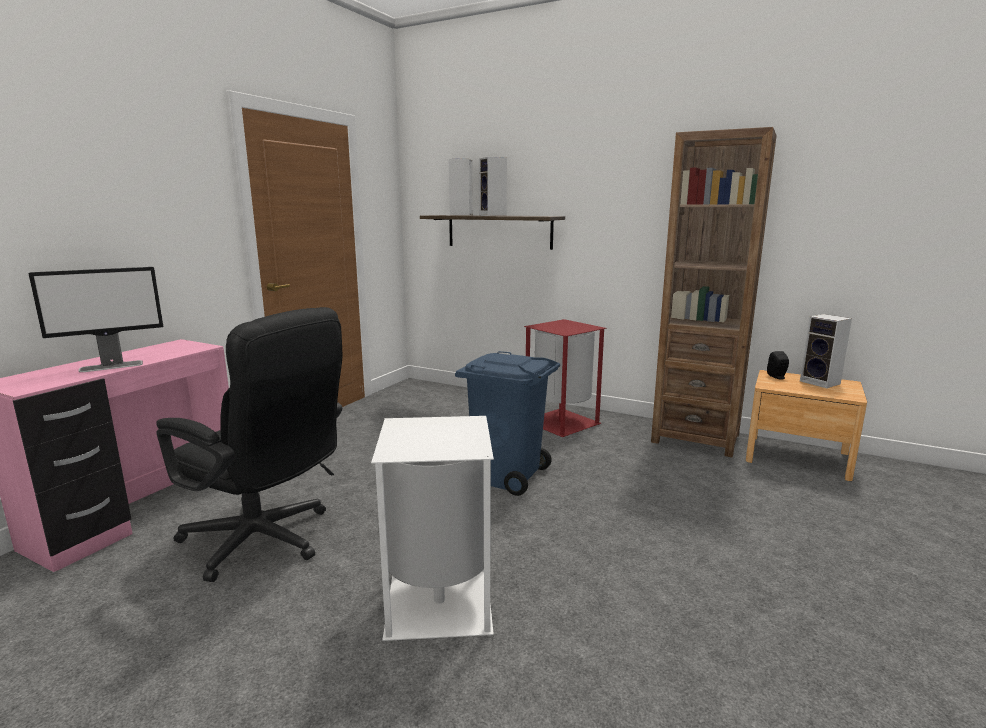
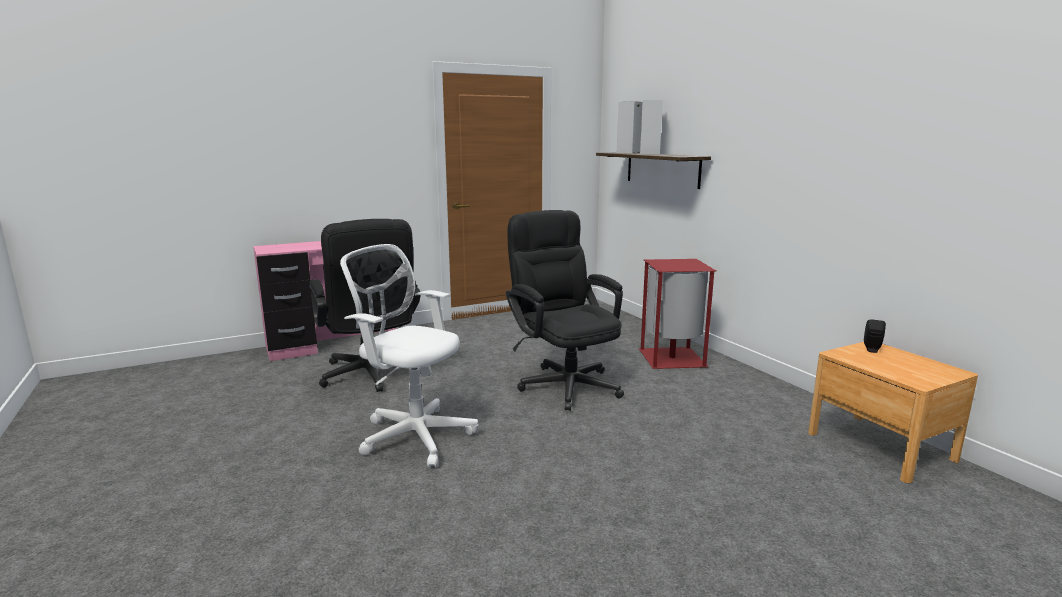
camera: 35 degrees right, 0 degrees up
monitor [29,267,163,372] -> none
white trash can [371,416,494,641] -> white office chair [340,244,478,468]
blue trash can [455,351,560,496] -> black office chair [506,210,624,411]
brown bookcase [651,127,777,457] -> none
speaker [800,314,852,388] -> none

